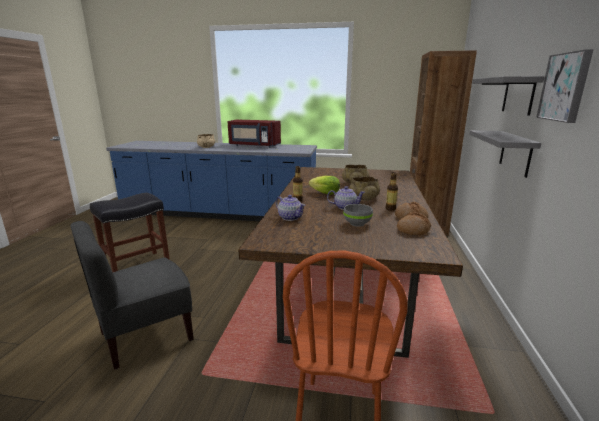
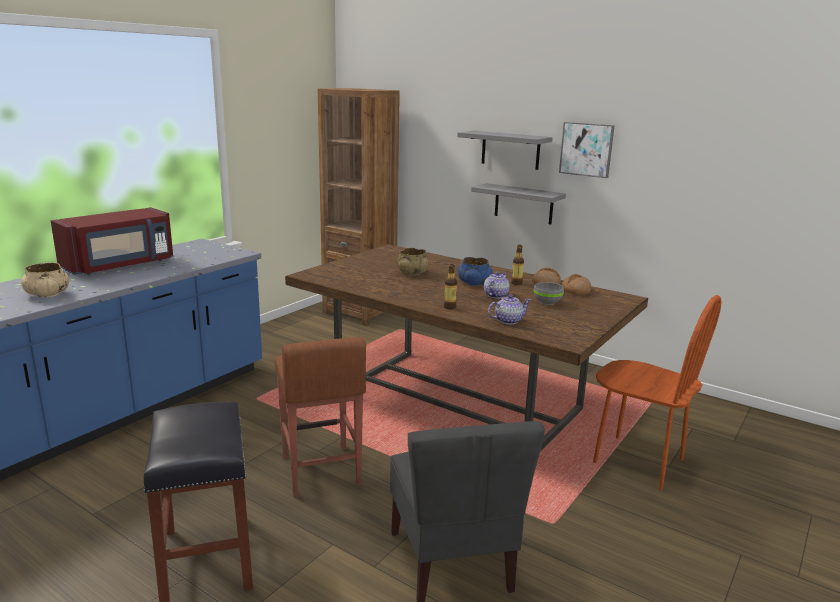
camera: 65 degrees left, 0 degrees up
lettuce [309,176,340,195] -> none
beige bowl [349,176,380,201] -> blue bowl [458,257,493,286]
none -> brown stool [275,337,366,497]

